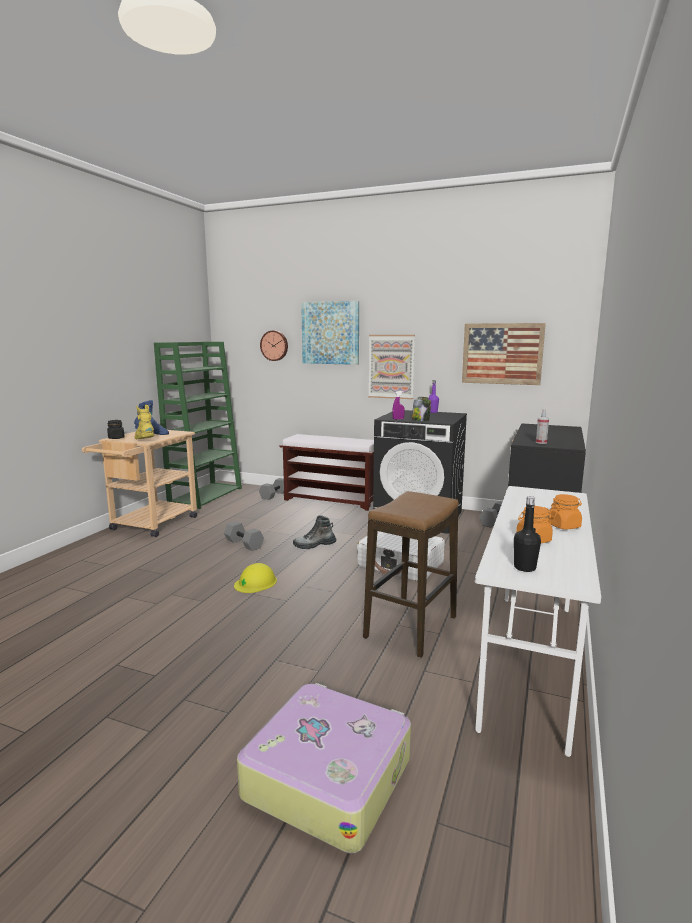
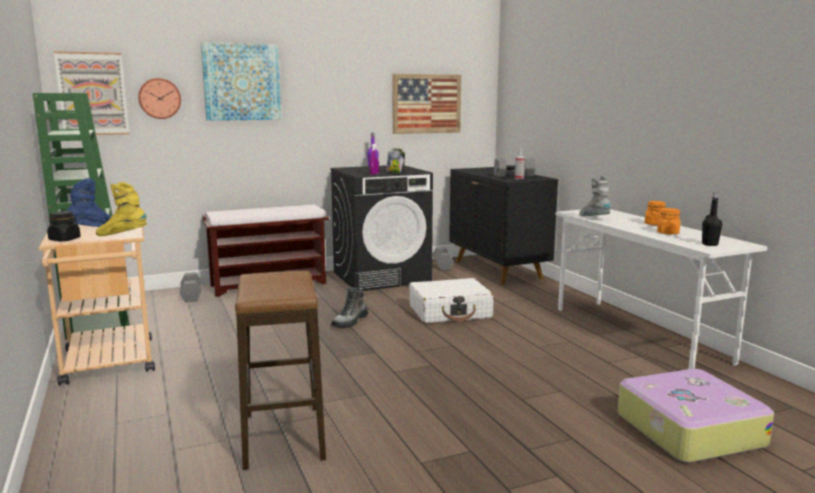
camera: 45 degrees left, 0 degrees up
grey dumbbell [224,521,264,551] -> grey dumbbell moved to [494,158,535,177]
yellow hard hat [234,563,277,593] -> none
stool [363,491,459,658] -> stool moved to [235,271,326,470]
picture [368,335,415,399] -> picture moved to [54,51,129,135]
none -> grey boot [579,175,611,216]

